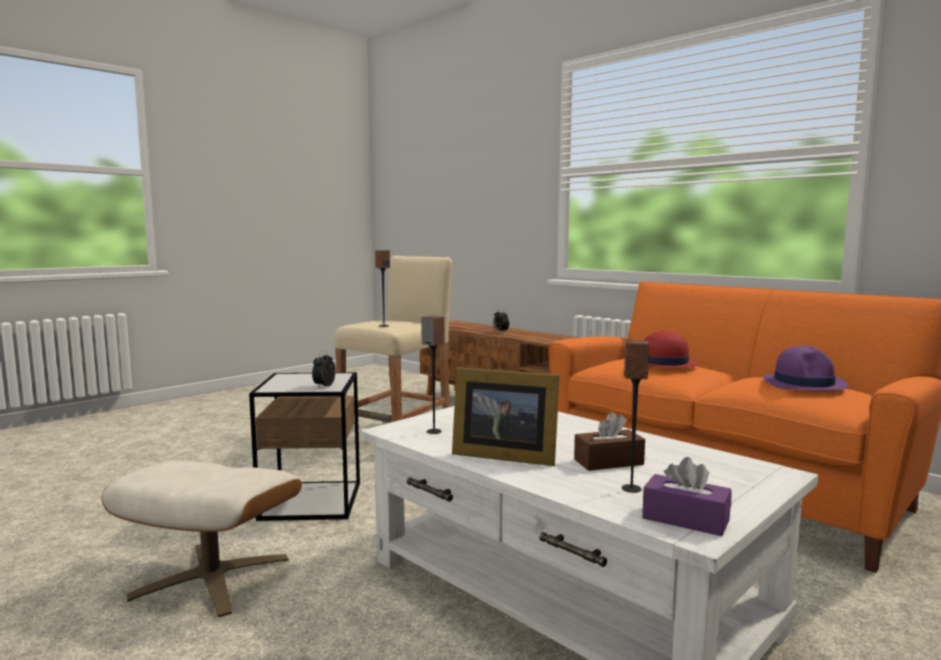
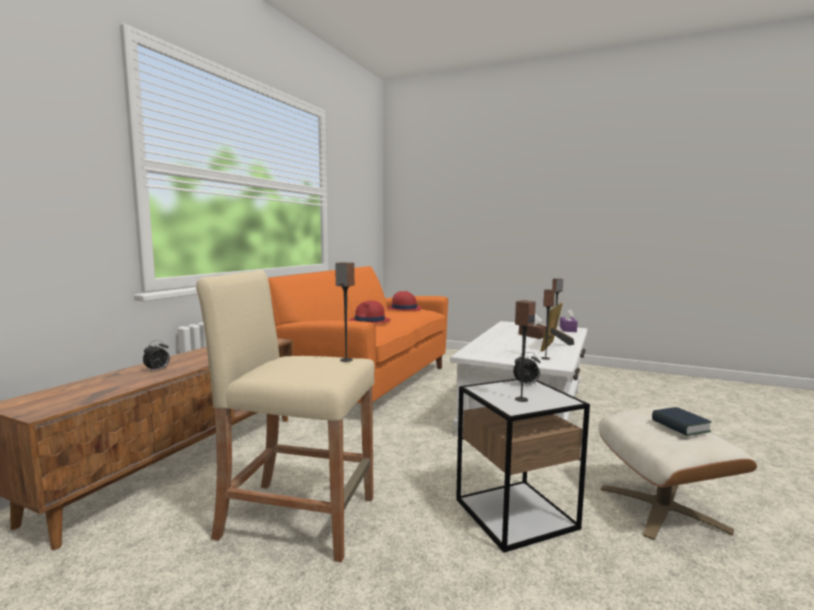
camera: 110 degrees left, 0 degrees up
picture frame [452,367,560,466] -> picture frame turned 150 degrees counterclockwise [540,303,574,352]
purple hat [763,346,848,391] -> red hat [387,291,422,311]
none -> speaker [515,300,536,402]
none -> book [652,407,712,436]

